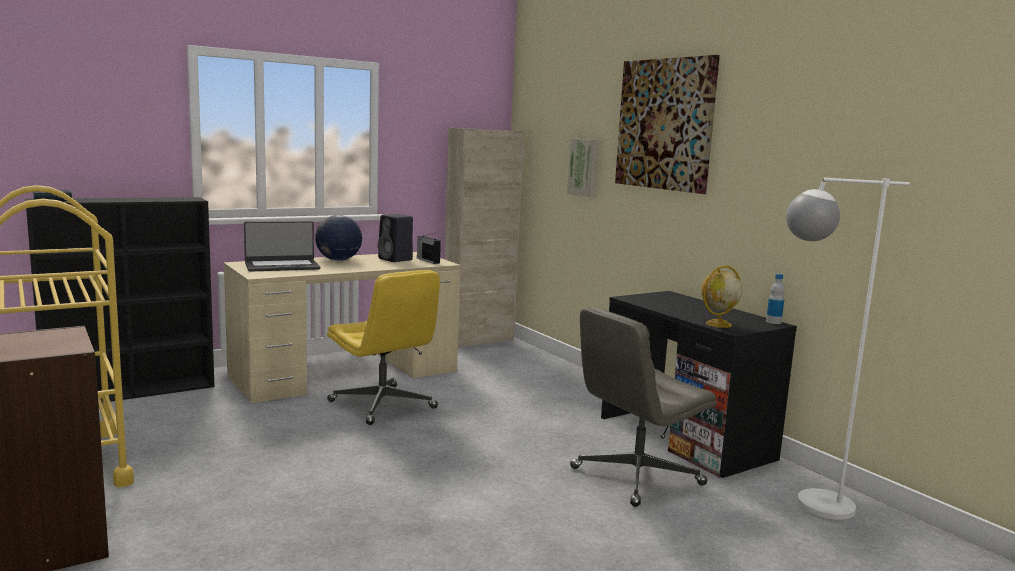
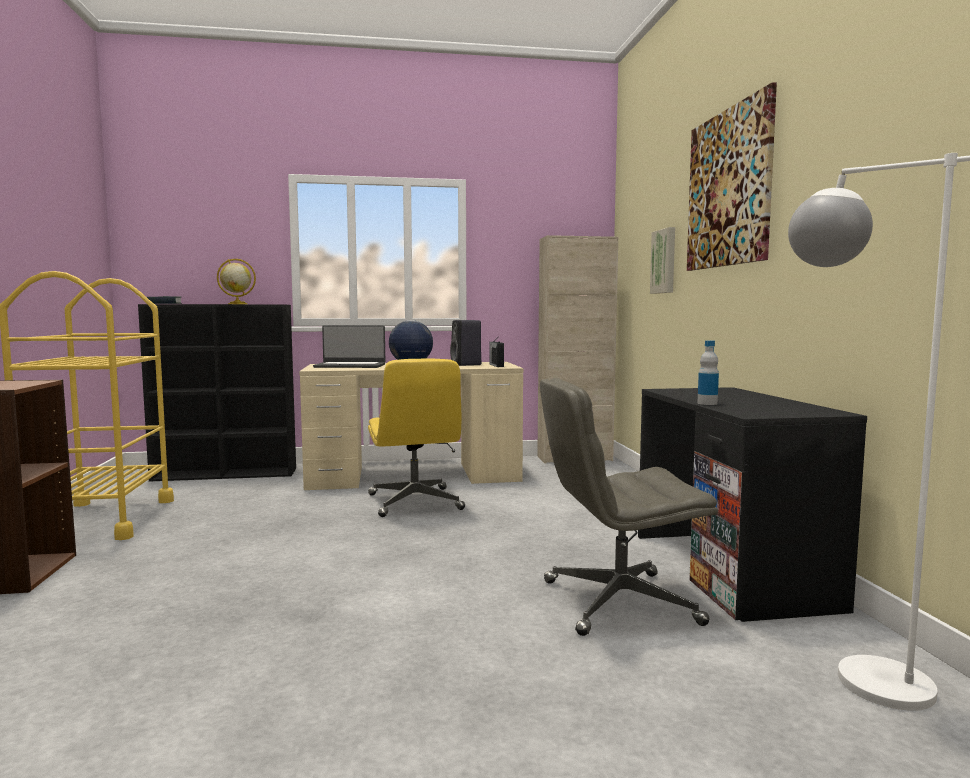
camera: 25 degrees right, 5 degrees down
globe [701,265,743,328] -> globe moved to [217,259,256,304]
bottle [766,274,785,324] -> bottle moved to [697,340,719,405]

